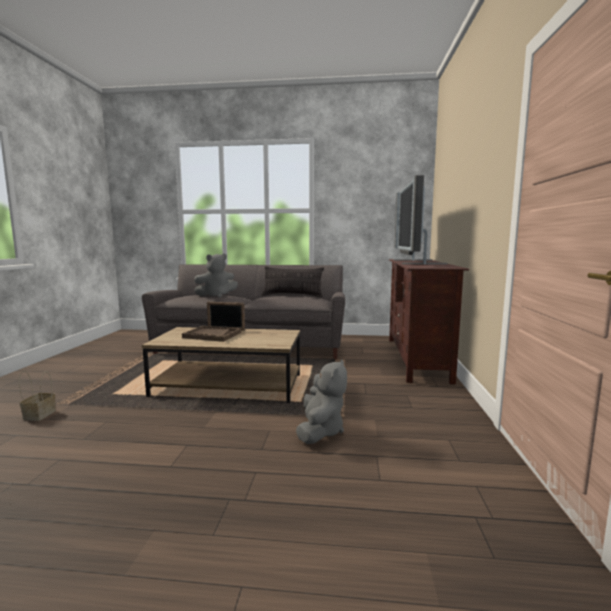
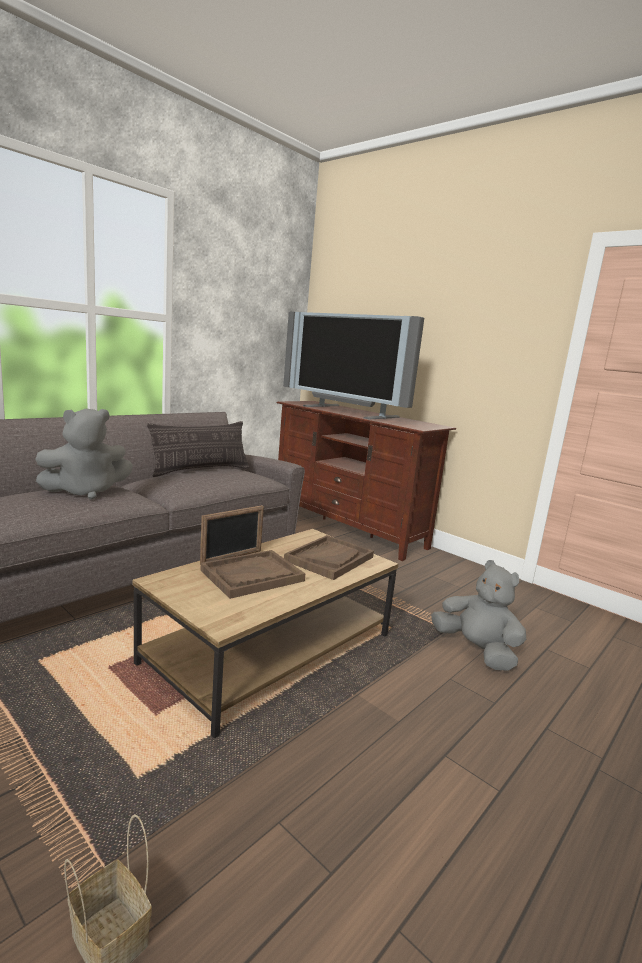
camera: 55 degrees left, 5 degrees up
grey plush toy [194,253,238,298] -> grey plush toy turned 45 degrees clockwise [35,409,133,500]
none -> brown tray [284,535,374,580]

